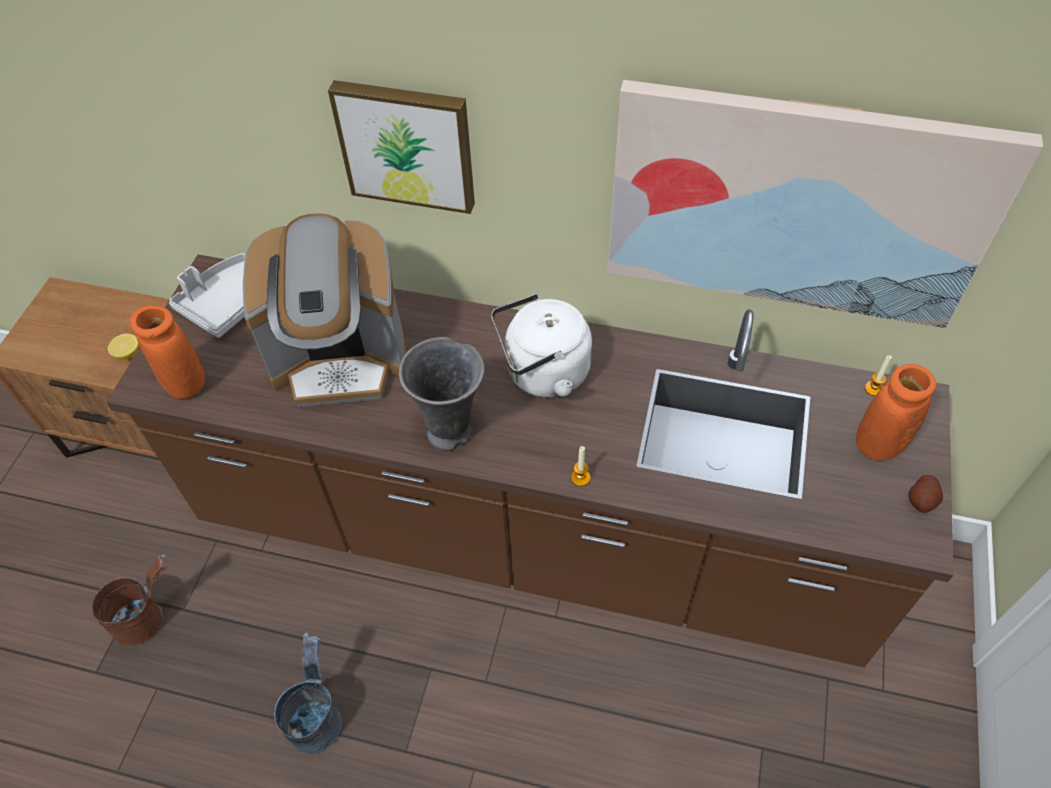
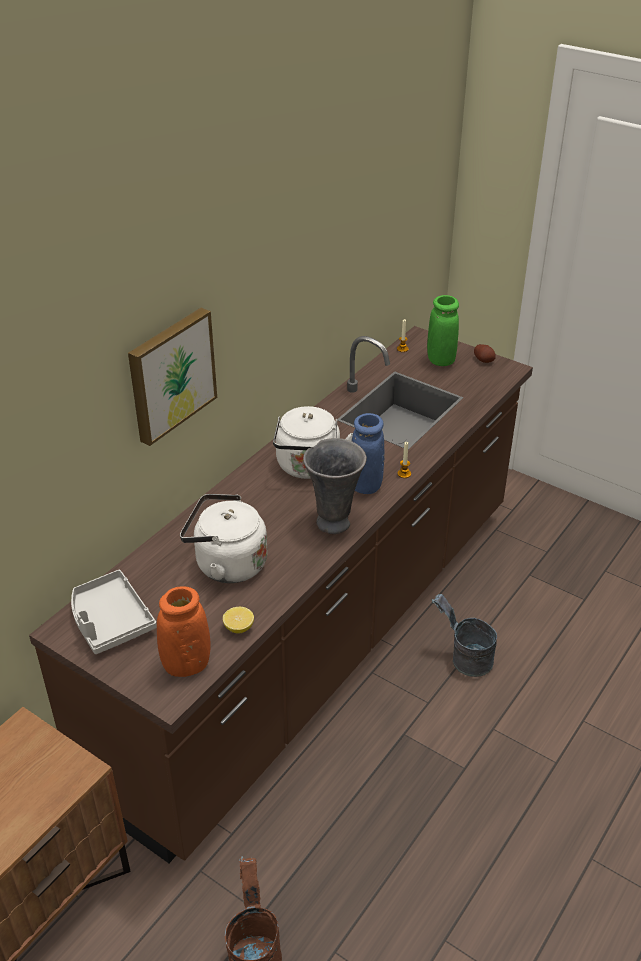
camera: 70 degrees left, 15 degrees down
lemon [108,334,139,360] -> lemon moved to [223,607,254,634]
coffee machine [243,213,406,407] -> white kettle [180,494,267,583]
grey bucket [274,633,342,754] -> grey bucket moved to [432,594,497,677]
picture [607,80,1043,328] -> none
orange vase [856,364,937,461] -> green vase [427,295,459,366]
none -> blue vase [352,413,385,494]

